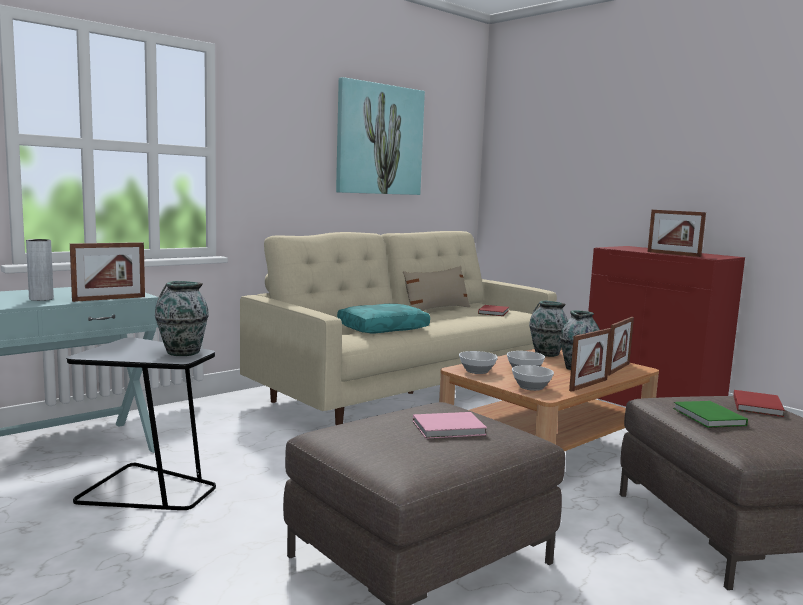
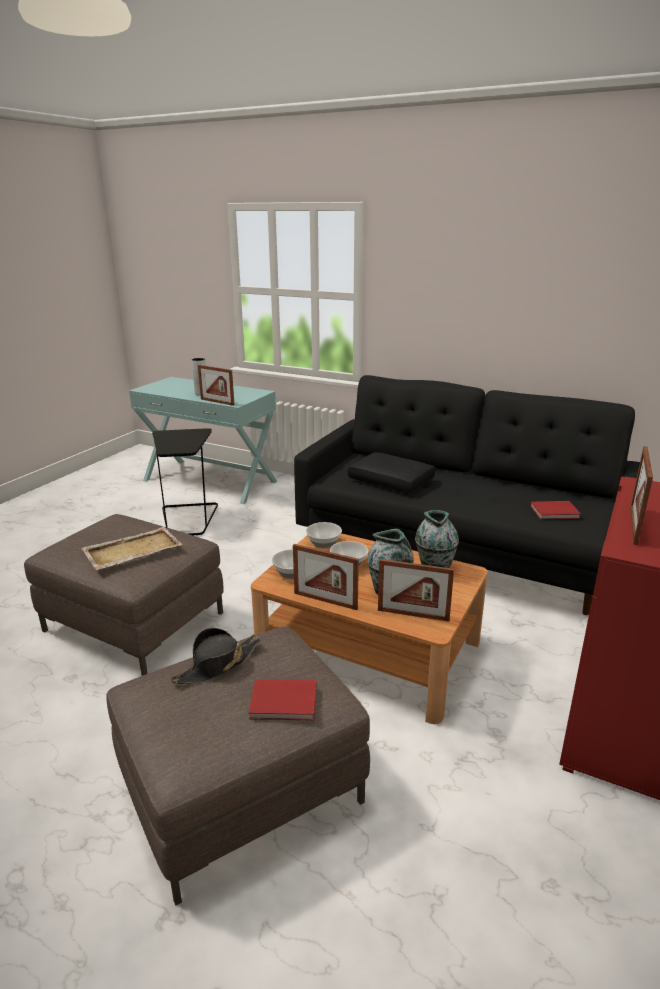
camera: 70 degrees right, 15 degrees up
vase [155,281,209,356] -> none
beige sofa [240,231,557,425] -> black sofa [294,375,640,615]
picture [336,77,425,195] -> none
turquoise pillow [337,304,430,334] -> black pillow [348,452,435,494]
beige pillow [403,266,471,311] -> none
pink book [413,412,487,439] -> beige tray [81,527,183,570]
green book [673,401,748,428] -> black hat [171,628,260,684]

